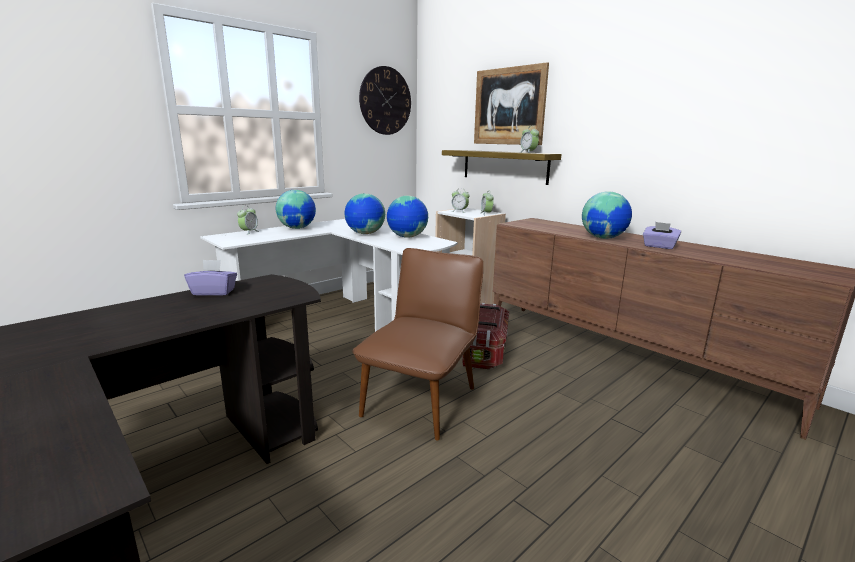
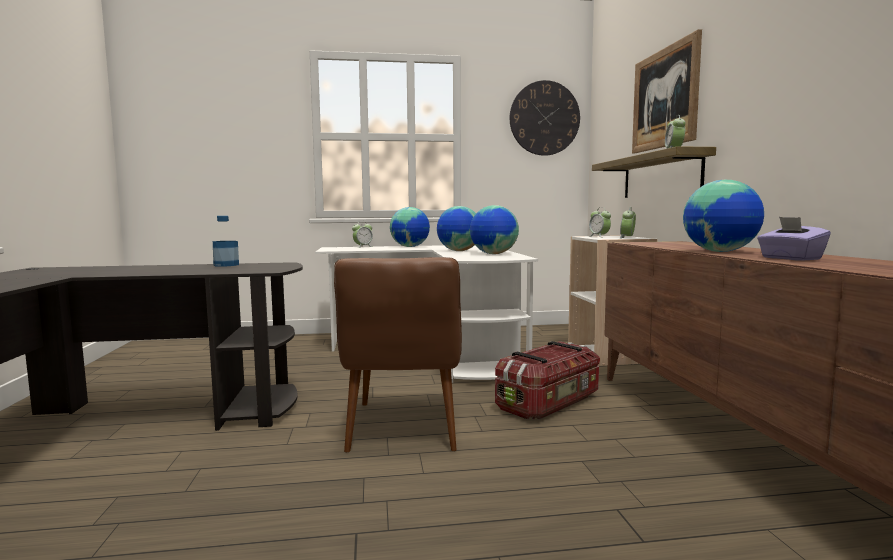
camera: 35 degrees right, 10 degrees down
purple tissue box [184,260,237,296] -> bottle [213,216,239,267]
brown chair [352,248,483,441] -> brown chair turned 120 degrees clockwise [334,257,462,452]

